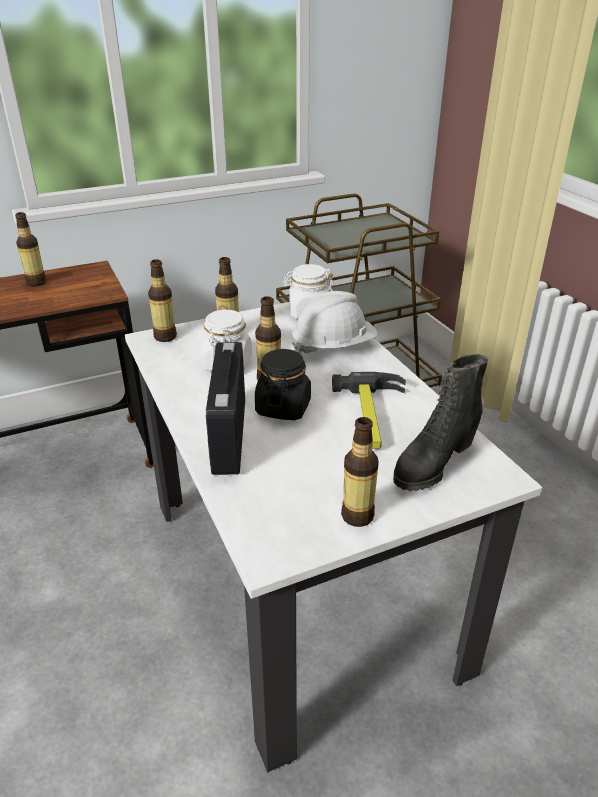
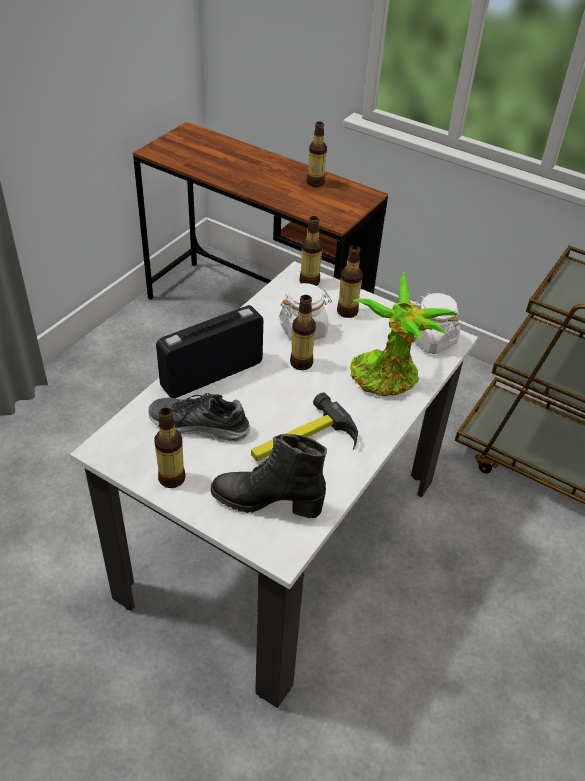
camera: 55 degrees right, 10 degrees up
black jar [255,349,311,421] -> none
white hard hat [292,291,378,354] -> potted plant [350,272,458,396]
none -> shoe [148,393,250,442]

